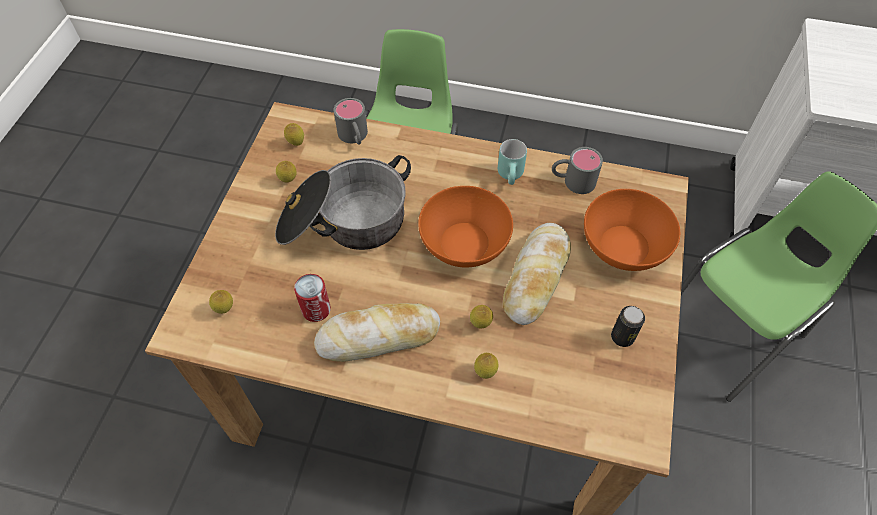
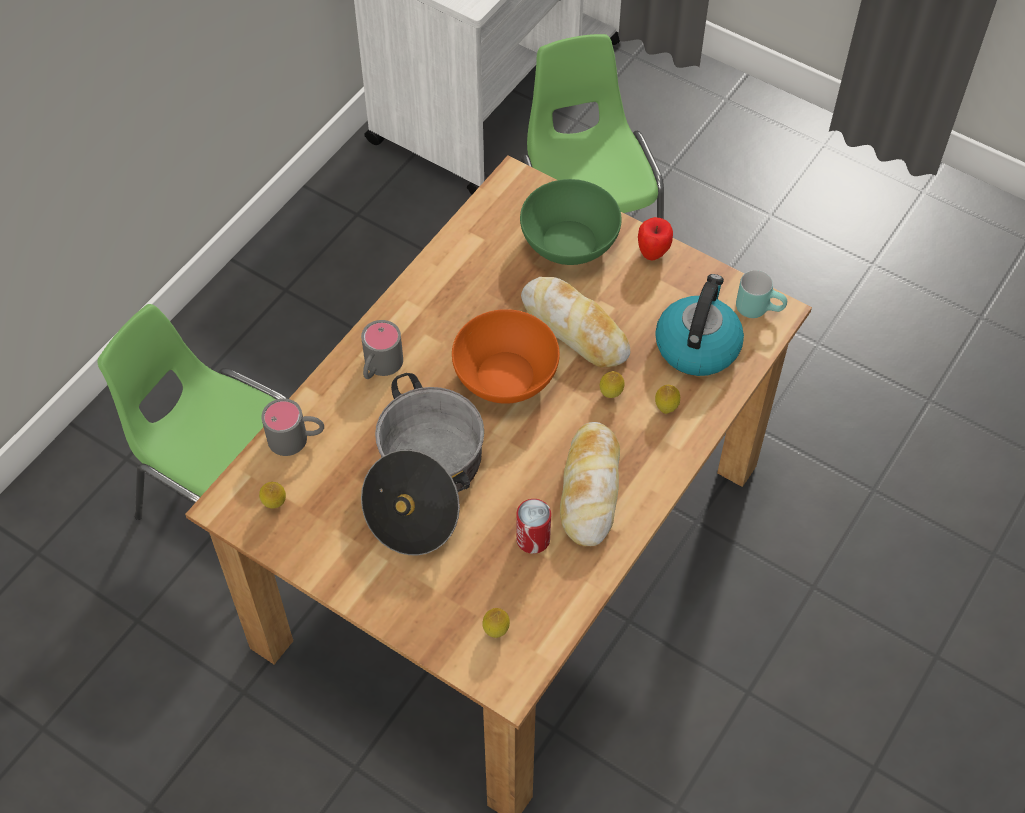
camera: 70 degrees left, 0 degrees up
lemon [276,161,297,183] -> none
turquoise mug [498,139,527,185] -> turquoise mug moved to [736,270,787,318]
grey mug [552,147,603,194] -> grey mug moved to [361,320,403,379]
orange bowl [584,189,680,271] -> green bowl [520,179,622,265]
can [611,306,645,347] -> none
none -> apple [638,217,673,260]
none -> kettle [655,274,744,376]

